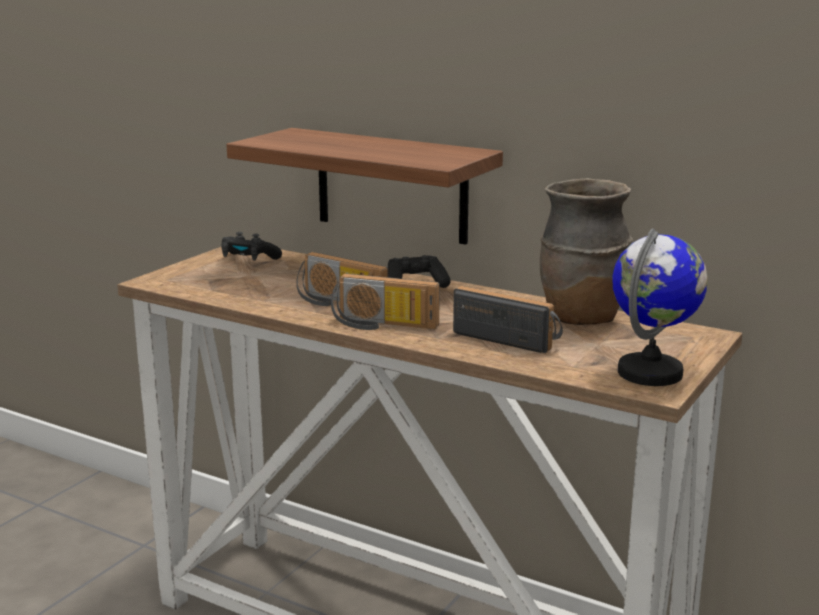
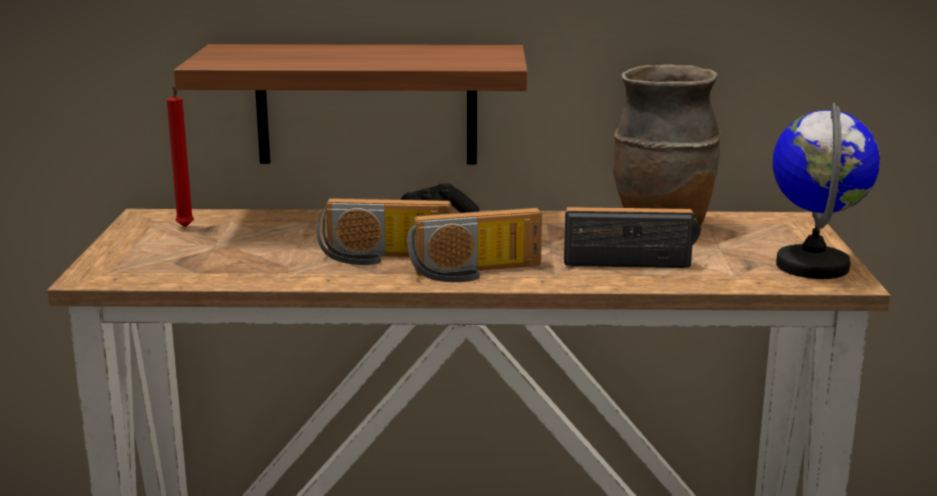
camera: 30 degrees left, 0 degrees up
black game controller [221,232,282,261] -> red candle [167,87,194,227]

